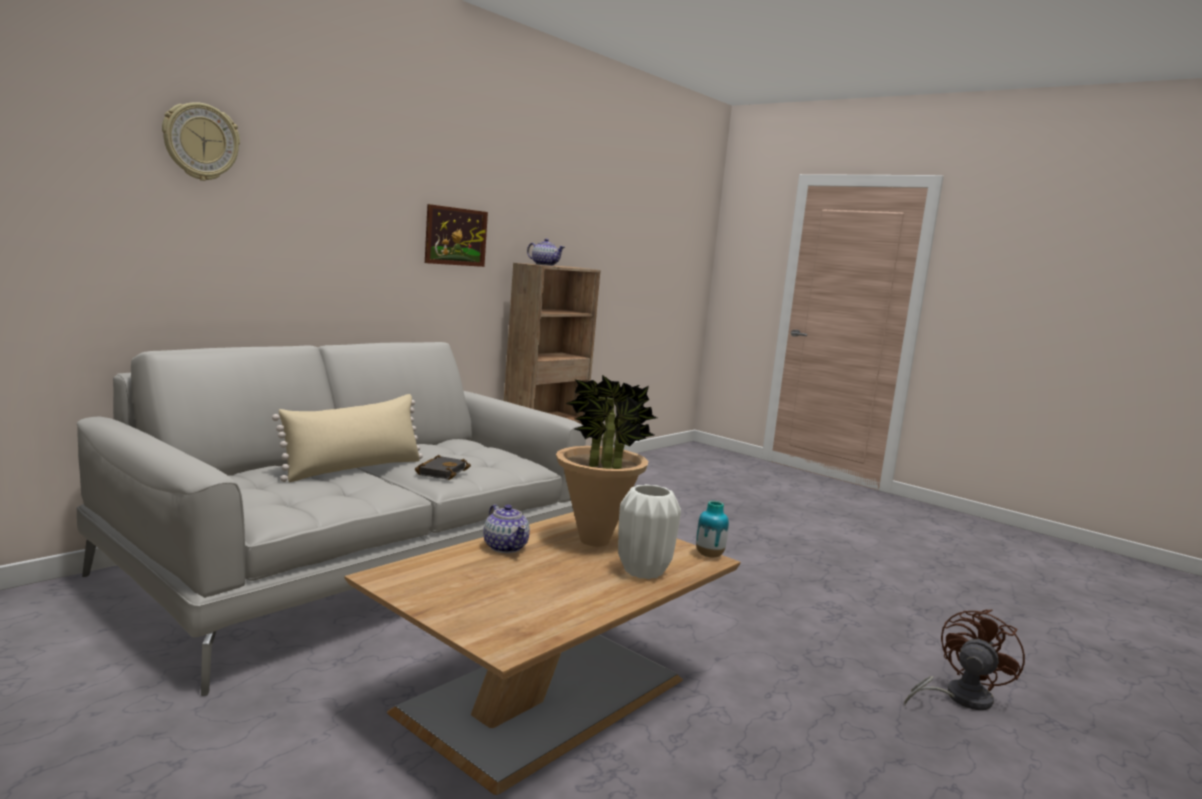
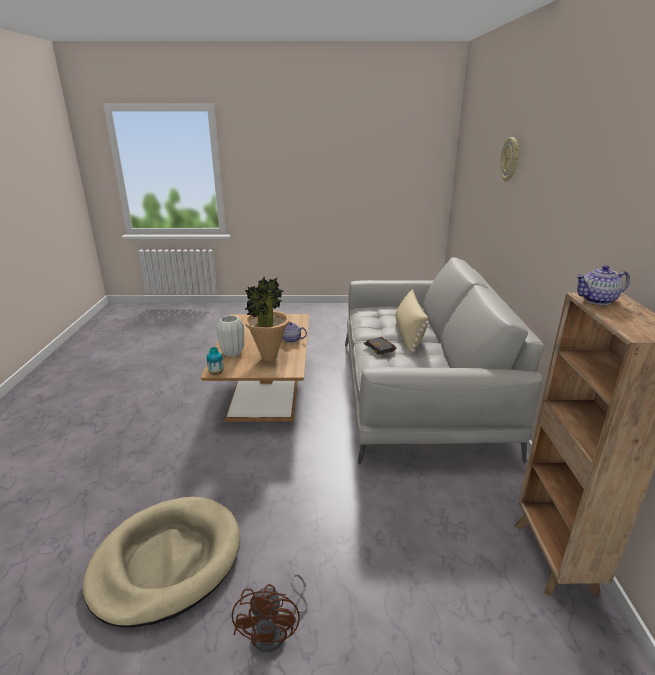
camera: 140 degrees right, 15 degrees up
picture [425,204,488,267] -> none
brown fan [904,609,1025,710] -> brown fan moved to [232,574,307,652]
none -> beige dog bed [83,497,240,628]

